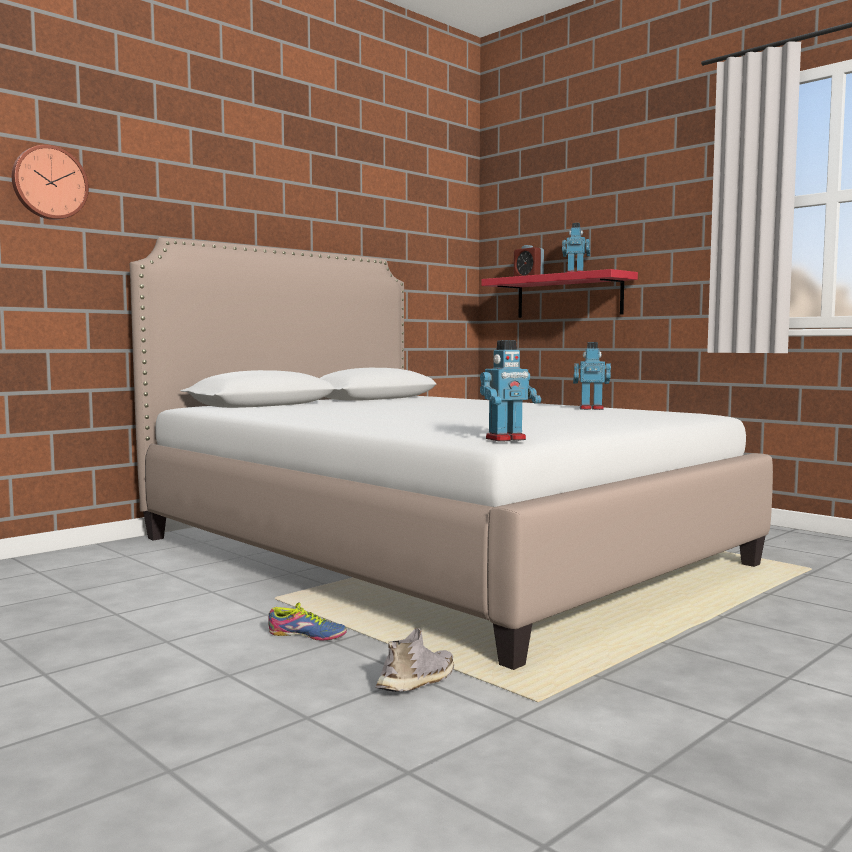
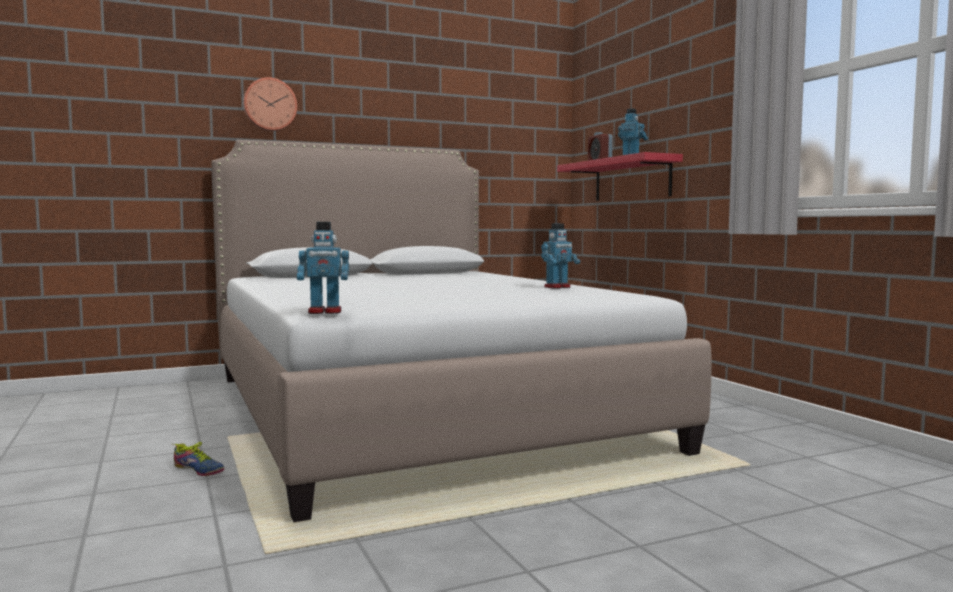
camera: 20 degrees right, 0 degrees up
wall clock [12,145,89,220] -> wall clock moved to [243,77,297,131]
grey shoe [375,628,454,692] -> none
toy robot [573,342,611,410] -> toy robot turned 120 degrees clockwise [541,223,580,289]

